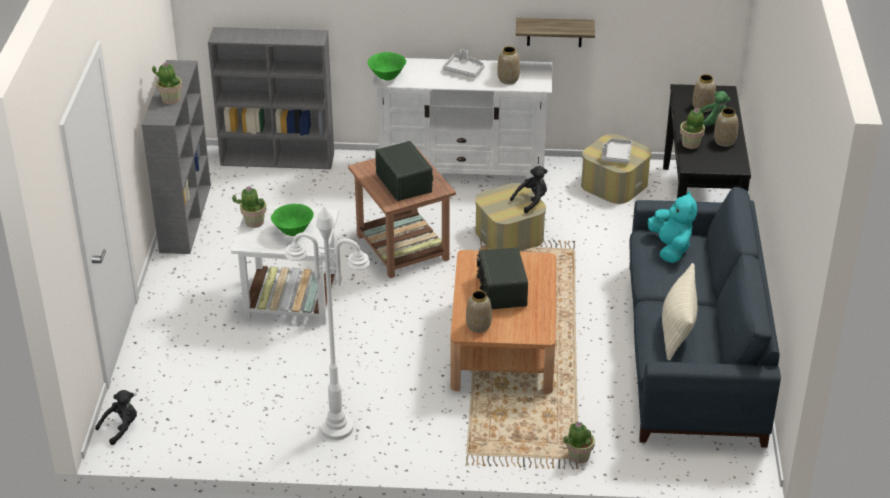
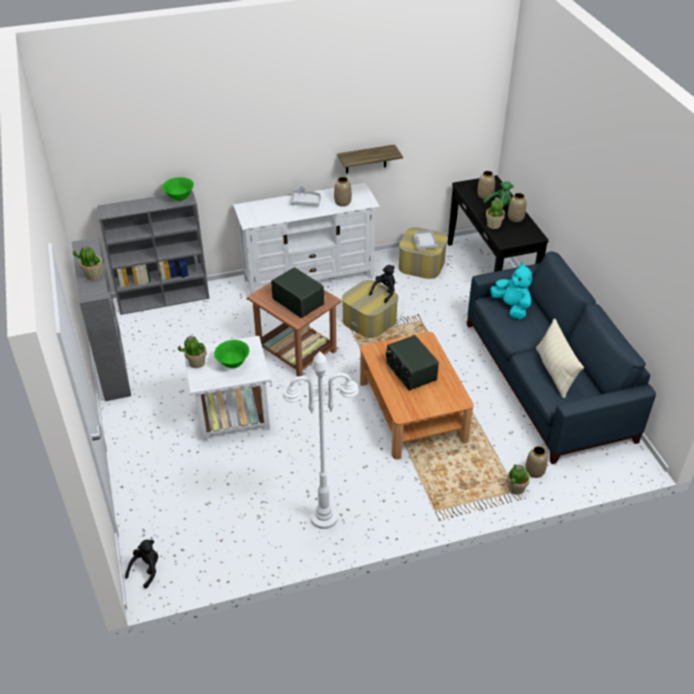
camera: 20 degrees left, 5 degrees up
green bowl [368,52,406,80] -> green bowl moved to [162,177,194,201]
vase [466,290,492,333] -> vase moved to [525,446,548,478]

